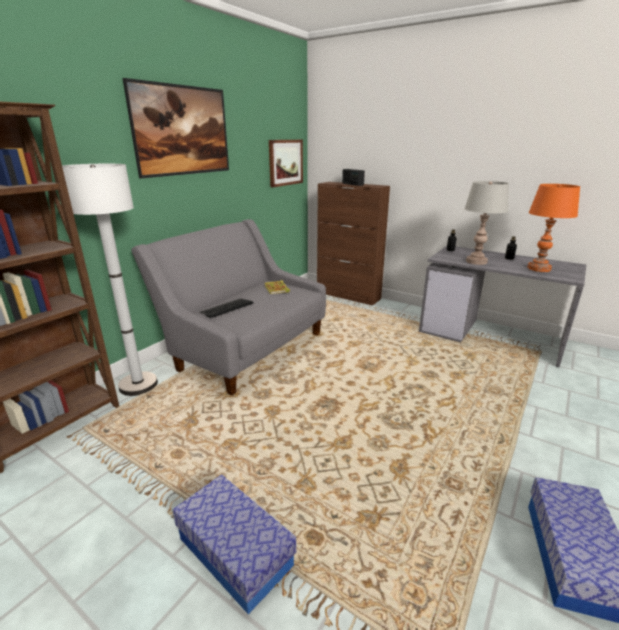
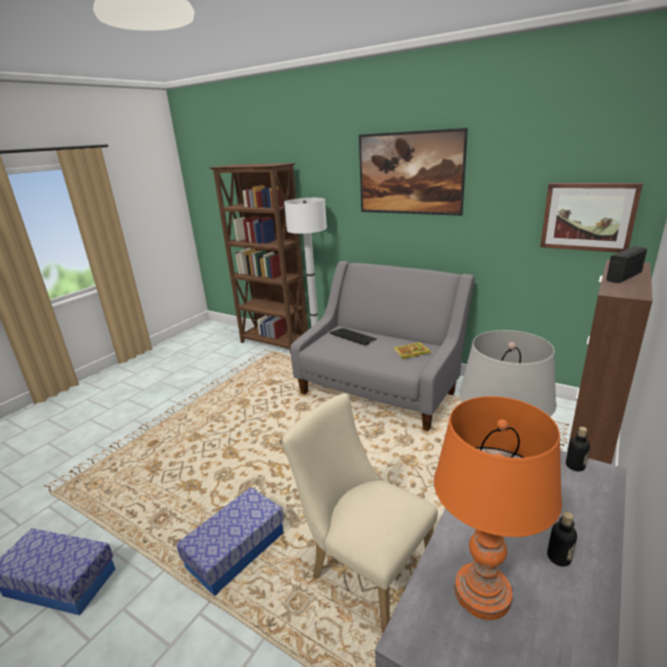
camera: 90 degrees right, 0 degrees up
storage box [172,474,297,614] -> storage box moved to [176,487,284,596]
none -> beige chair [282,393,438,633]

